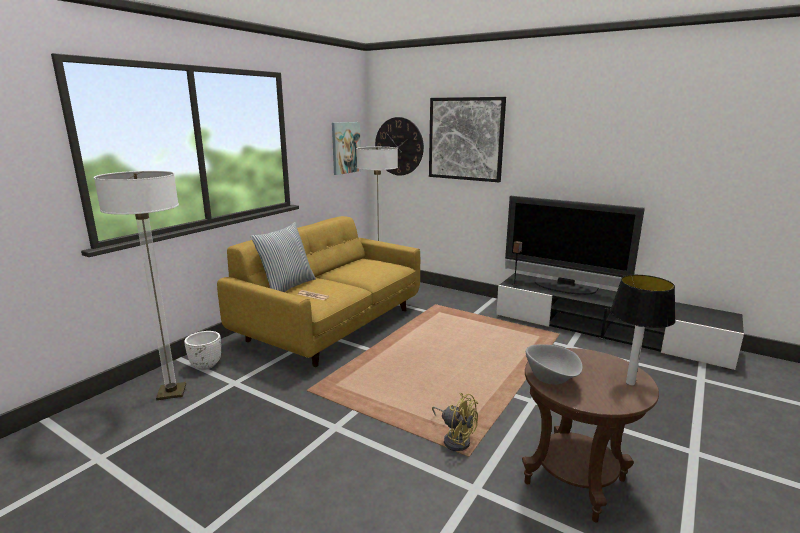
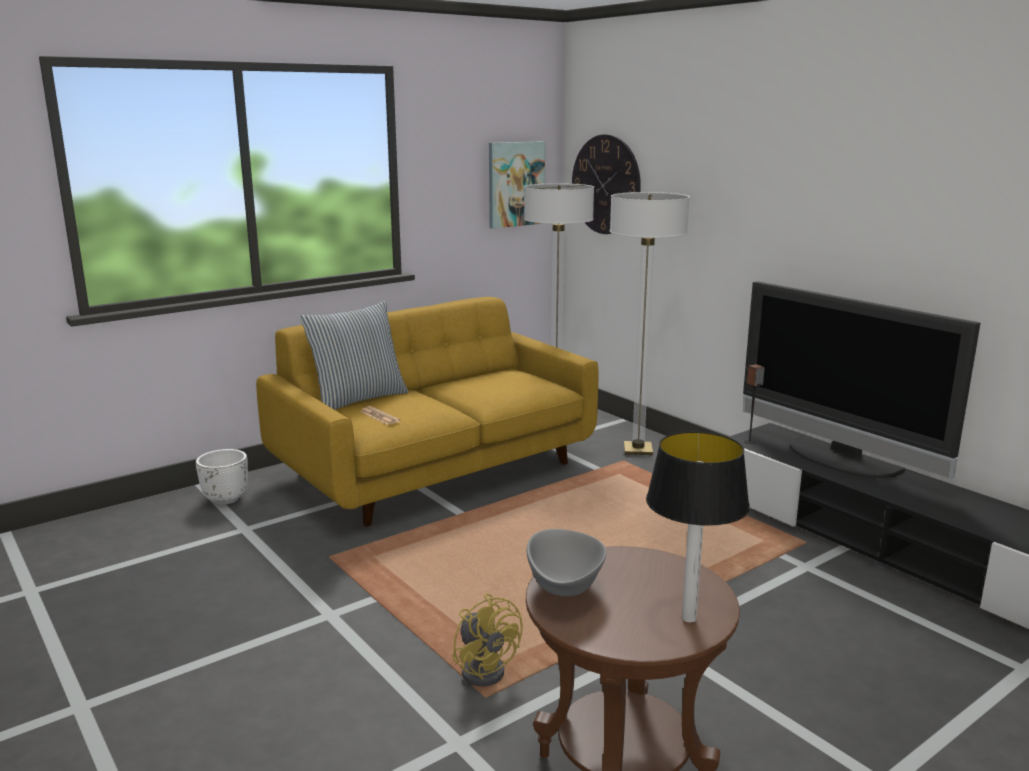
camera: 20 degrees right, 0 degrees up
floor lamp [94,171,186,400] -> floor lamp moved to [610,192,690,455]
picture [429,97,506,182] -> none

